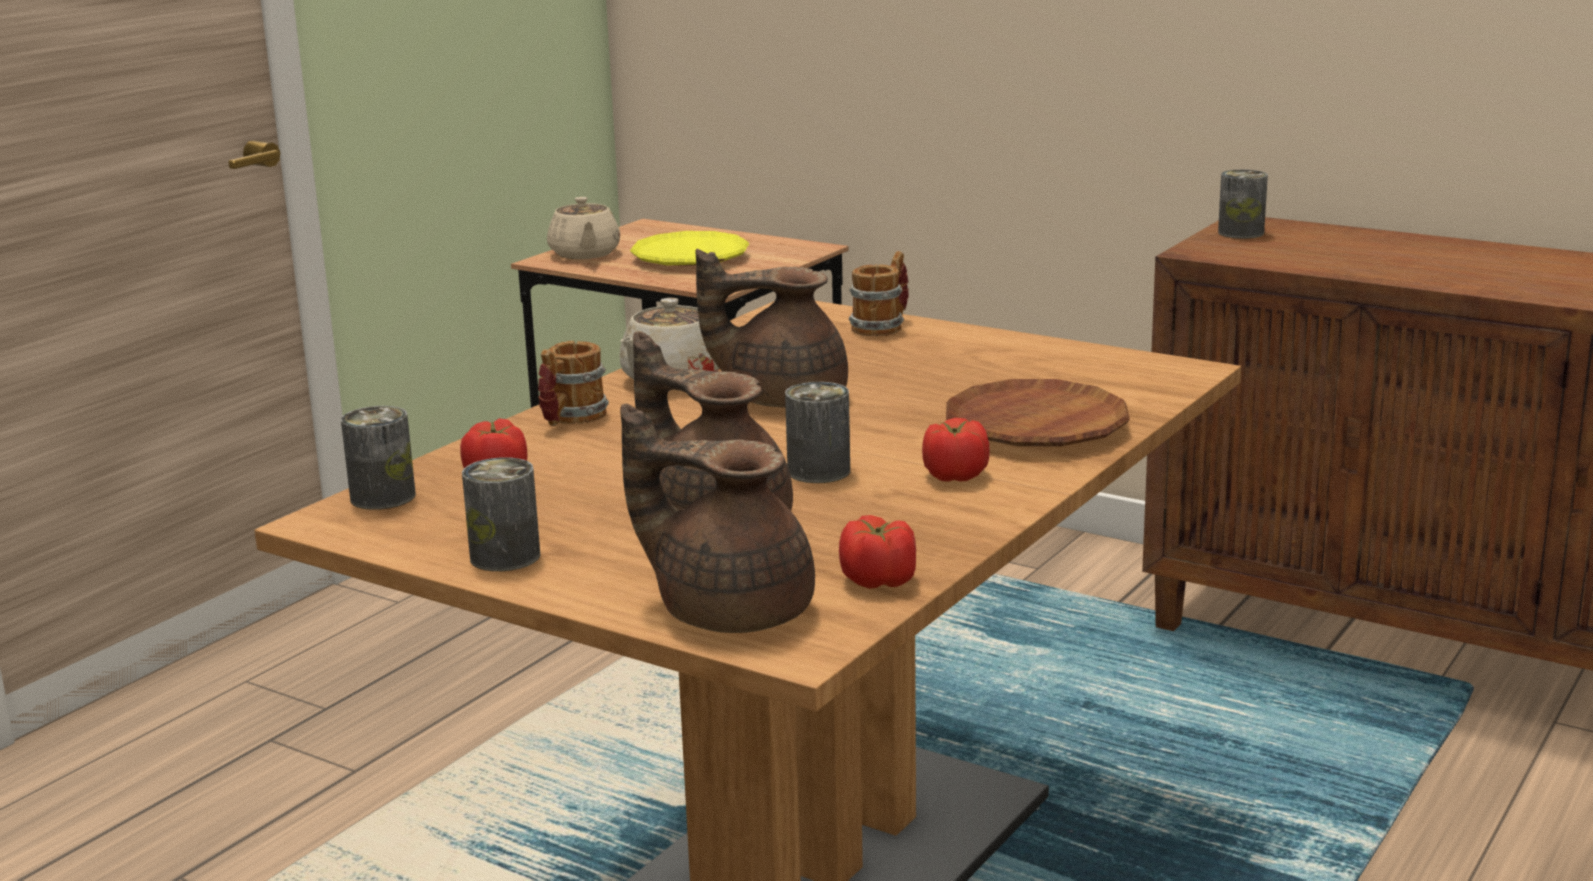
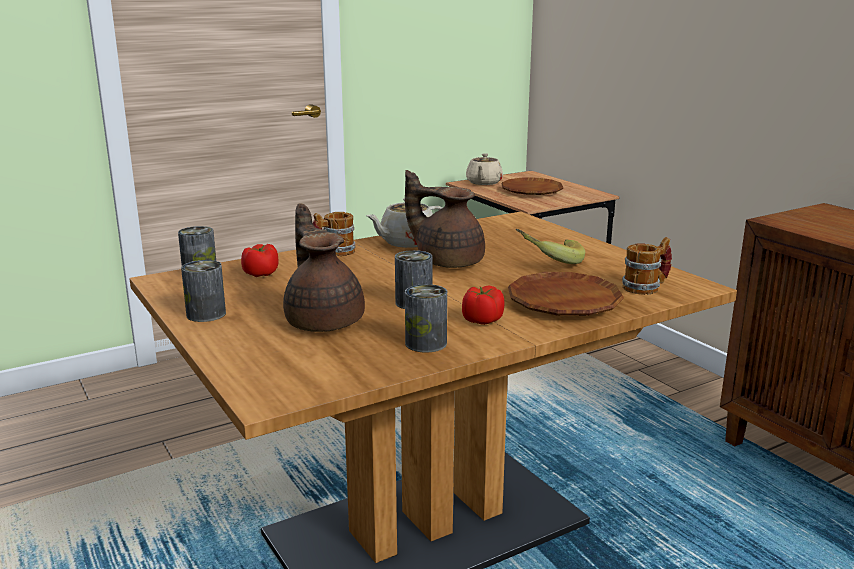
camera: 25 degrees right, 0 degrees up
brown teapot [620,403,815,633] -> none
yellow plate [630,231,749,266] -> brown plate [501,178,563,195]
tomato [839,515,916,589] -> none
mug [849,251,909,336] -> mug moved to [622,237,672,295]
can [1218,169,1268,239] -> can moved to [405,284,447,353]
none -> banana [516,229,585,264]

